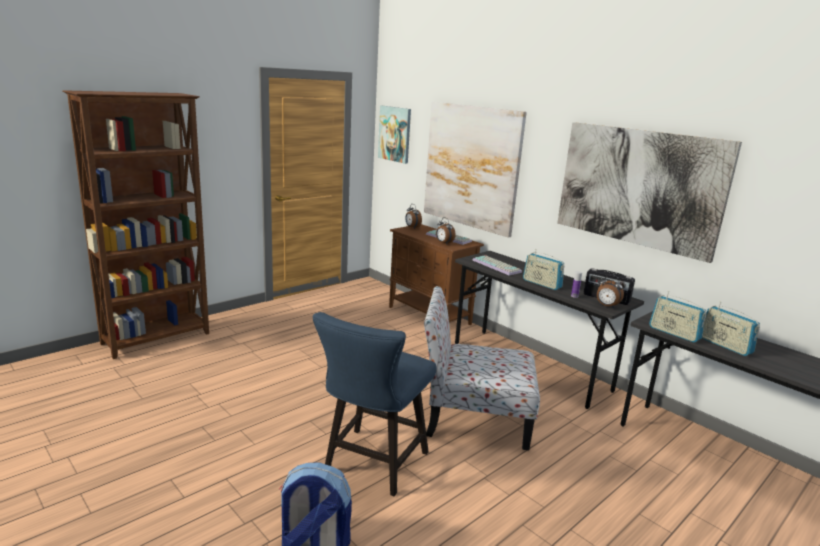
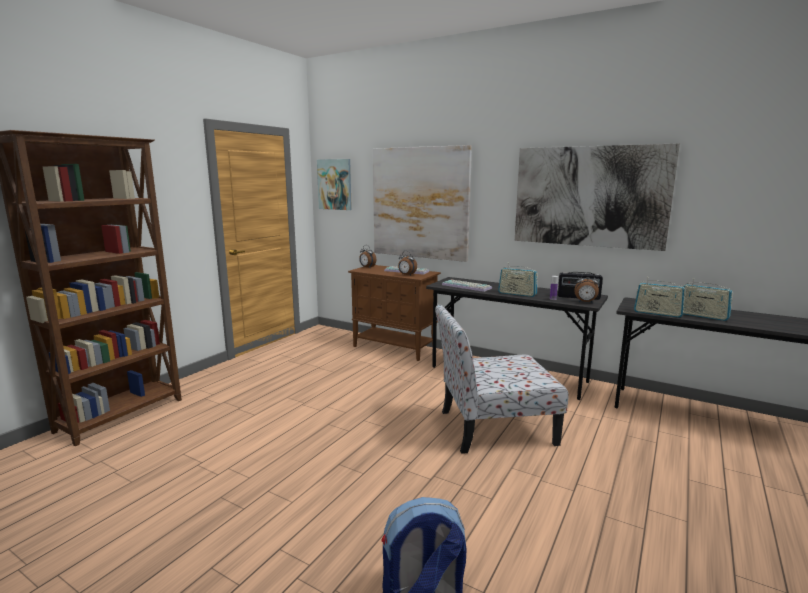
camera: 15 degrees left, 5 degrees down
blue chair [313,312,436,496] -> none

